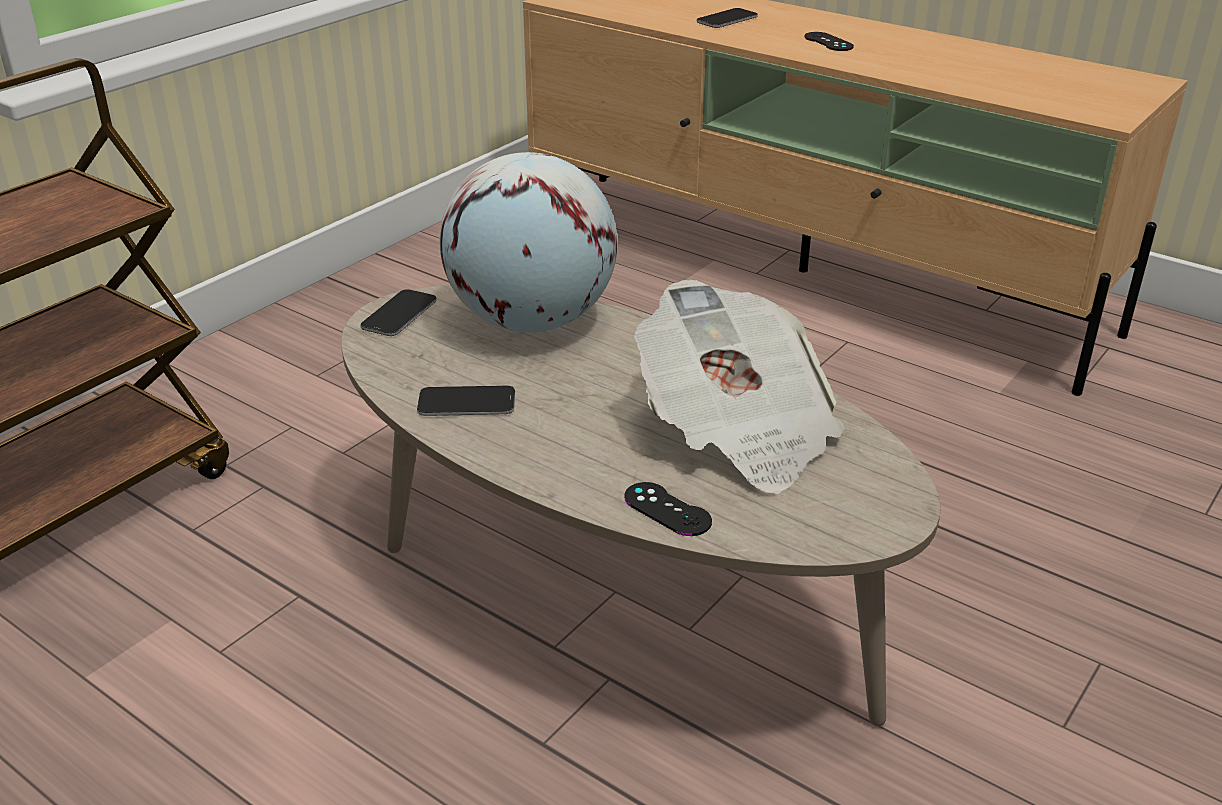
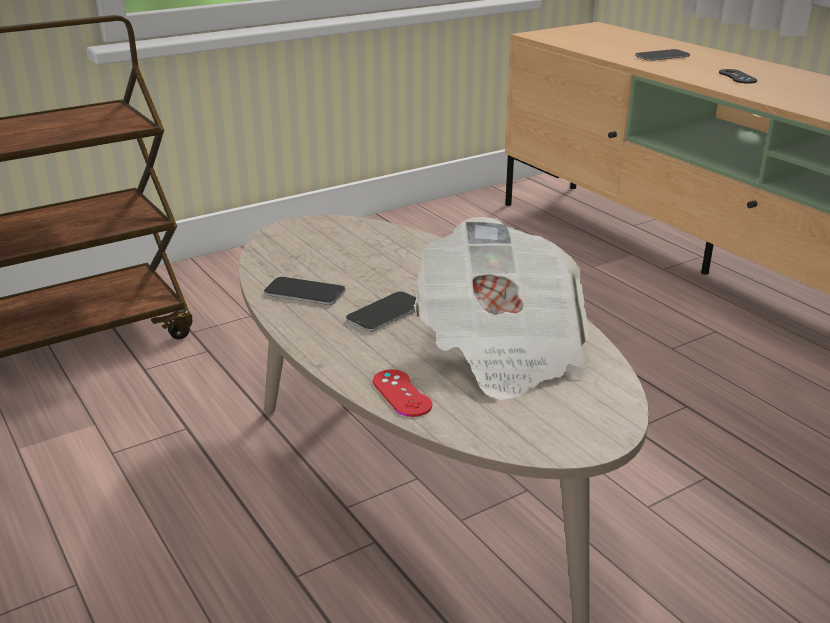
camera: 20 degrees right, 5 degrees down
phone [360,289,437,336] -> phone moved to [346,291,416,332]
globe [440,152,618,332] -> none
black game controller [624,482,712,536] -> red game controller [373,370,432,417]

